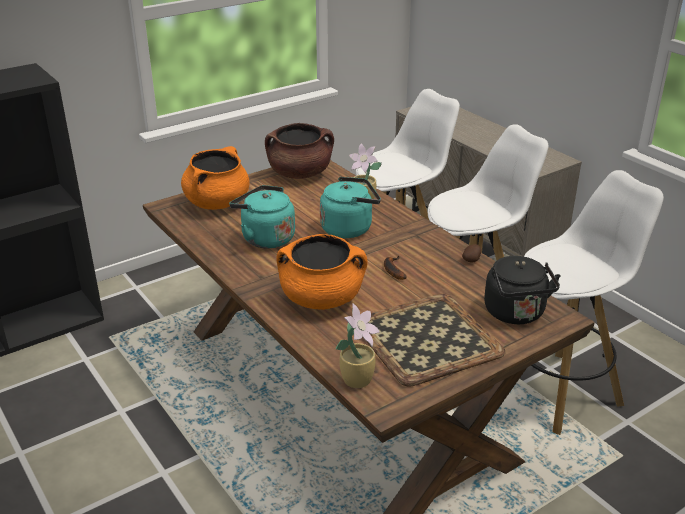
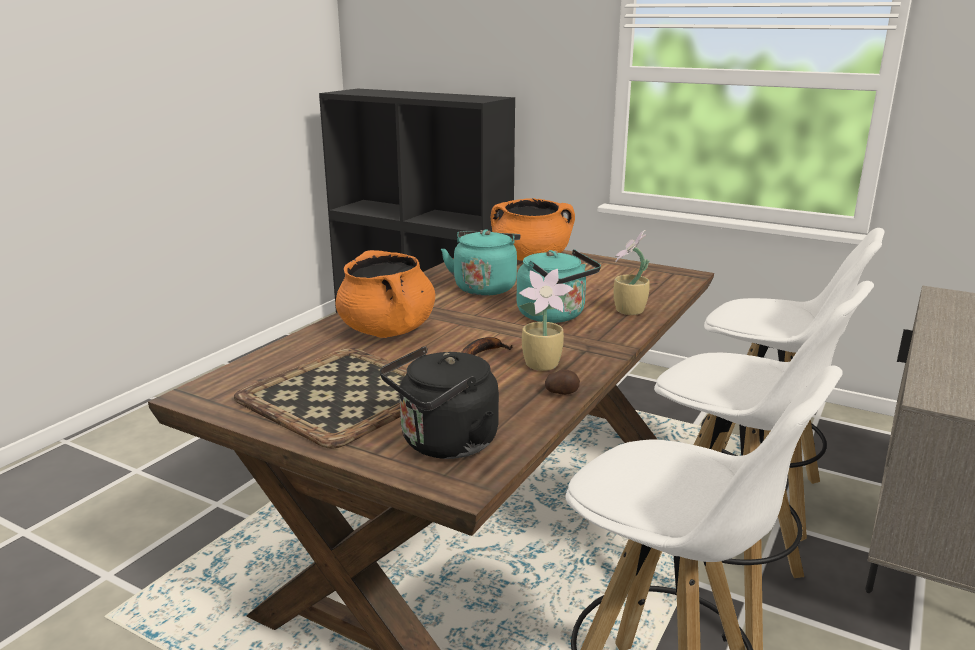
camera: 65 degrees right, 10 degrees down
brown cooking pot [265,123,334,179] -> none
potted plant [336,304,380,388] -> potted plant moved to [519,269,574,371]

